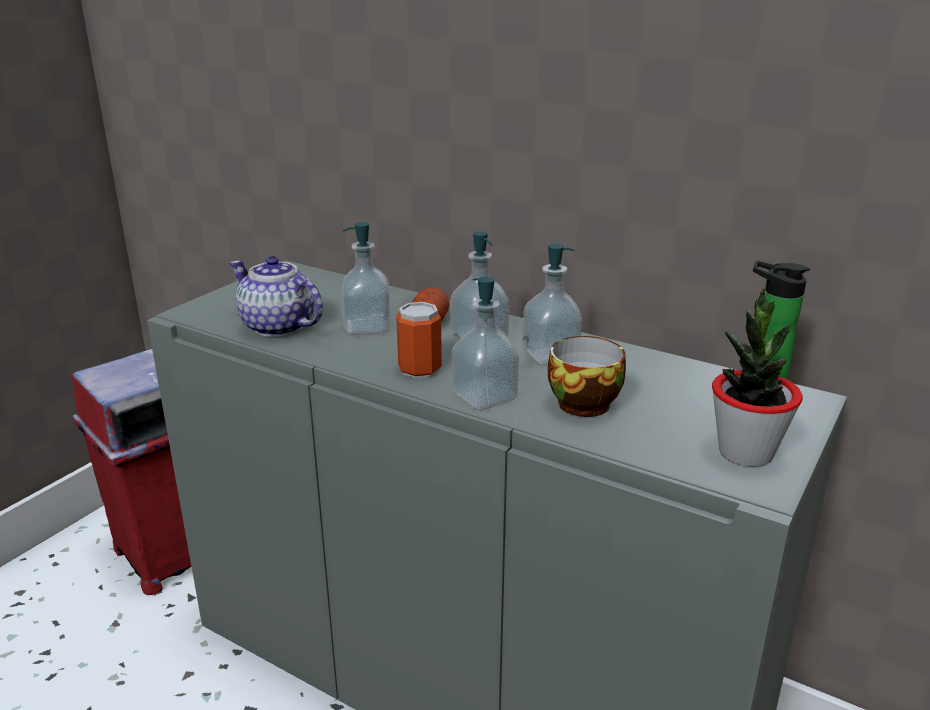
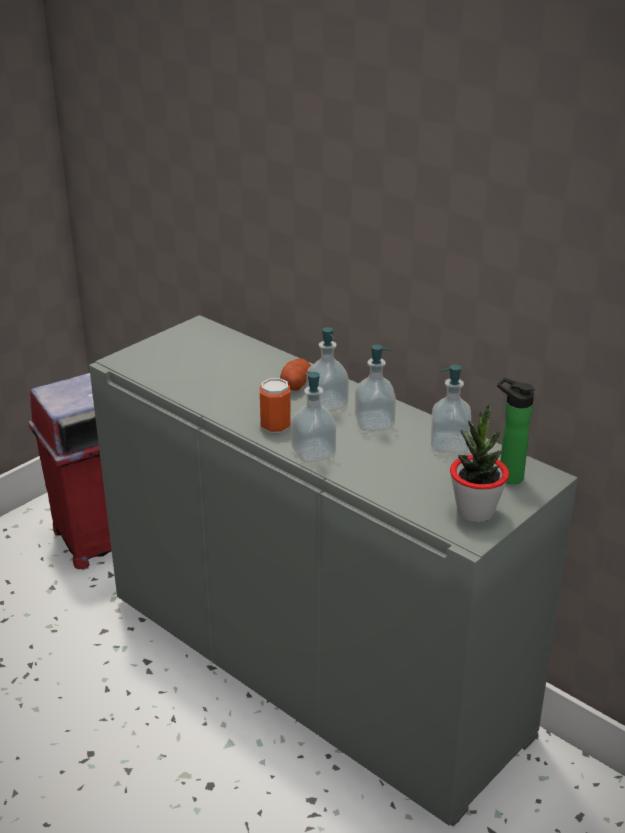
camera: 10 degrees right, 5 degrees up
teapot [230,256,323,337] -> none
soap dispenser [341,222,390,335] -> soap dispenser moved to [431,364,471,453]
cup [548,336,626,417] -> none

